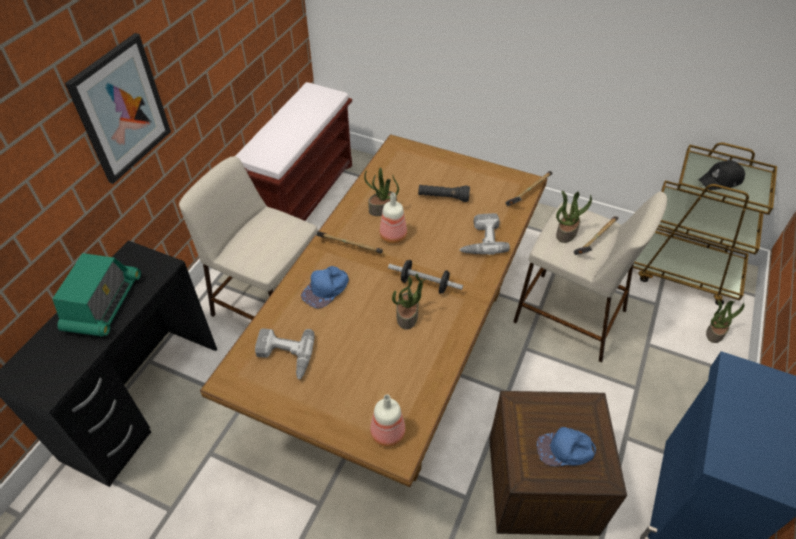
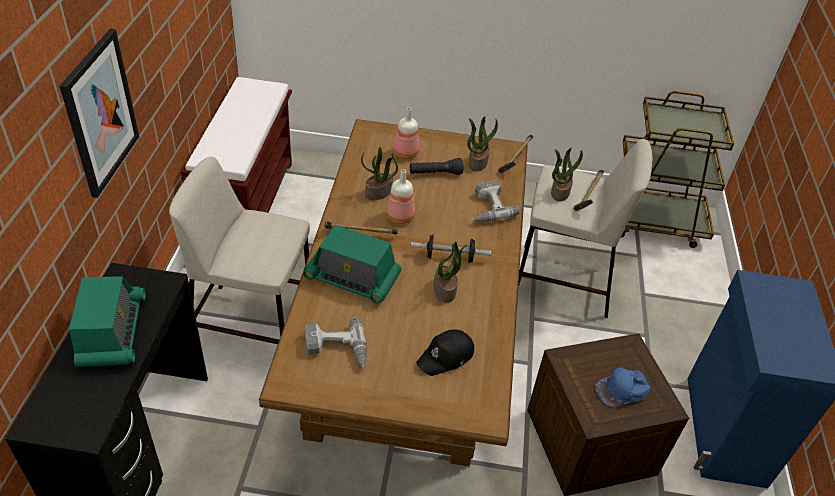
camera: 20 degrees left, 5 degrees down
blue cap [301,266,349,308] -> radio [303,225,402,304]
bottle [370,394,406,447] -> bottle moved to [393,108,419,159]
black cap [698,160,745,190] -> black cap moved to [417,329,474,376]
potted plant [706,300,744,343] -> potted plant moved to [467,117,498,171]

